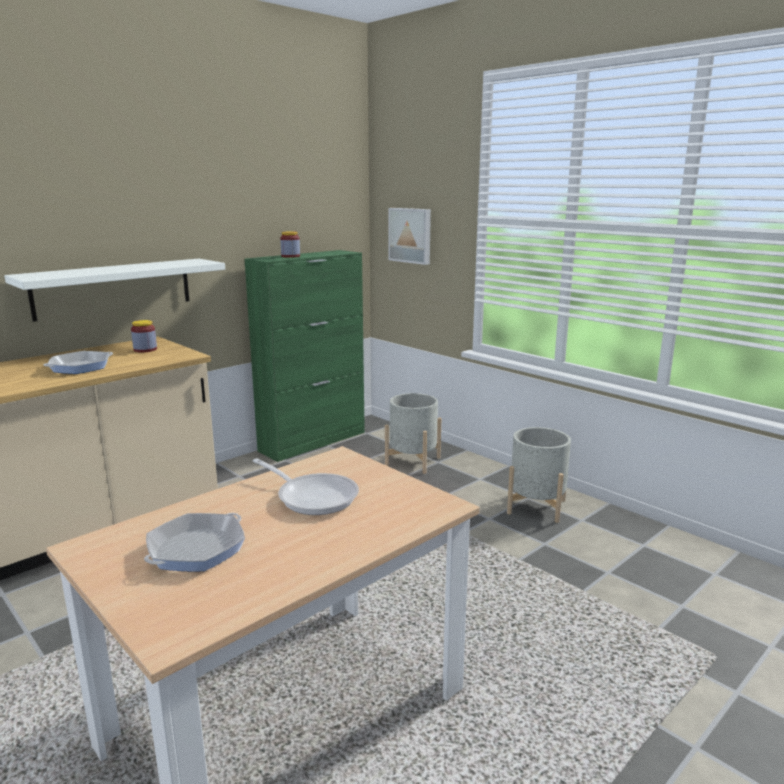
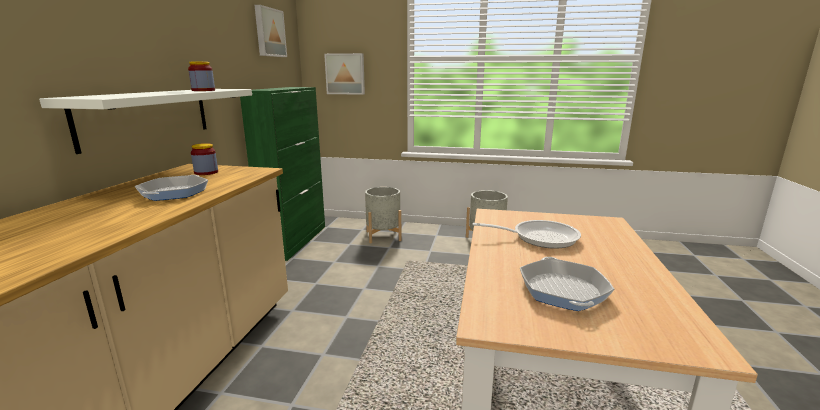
camera: 35 degrees left, 0 degrees up
jar [280,231,300,258] -> jar moved to [188,62,215,91]
none -> picture [254,5,287,57]

